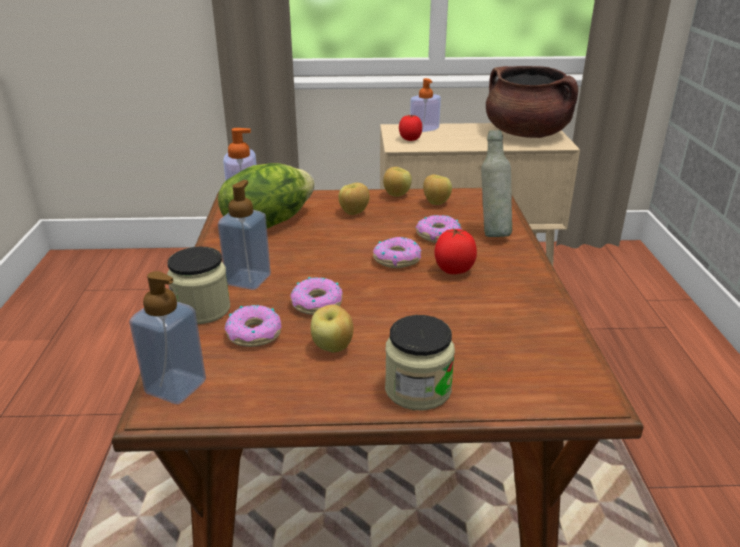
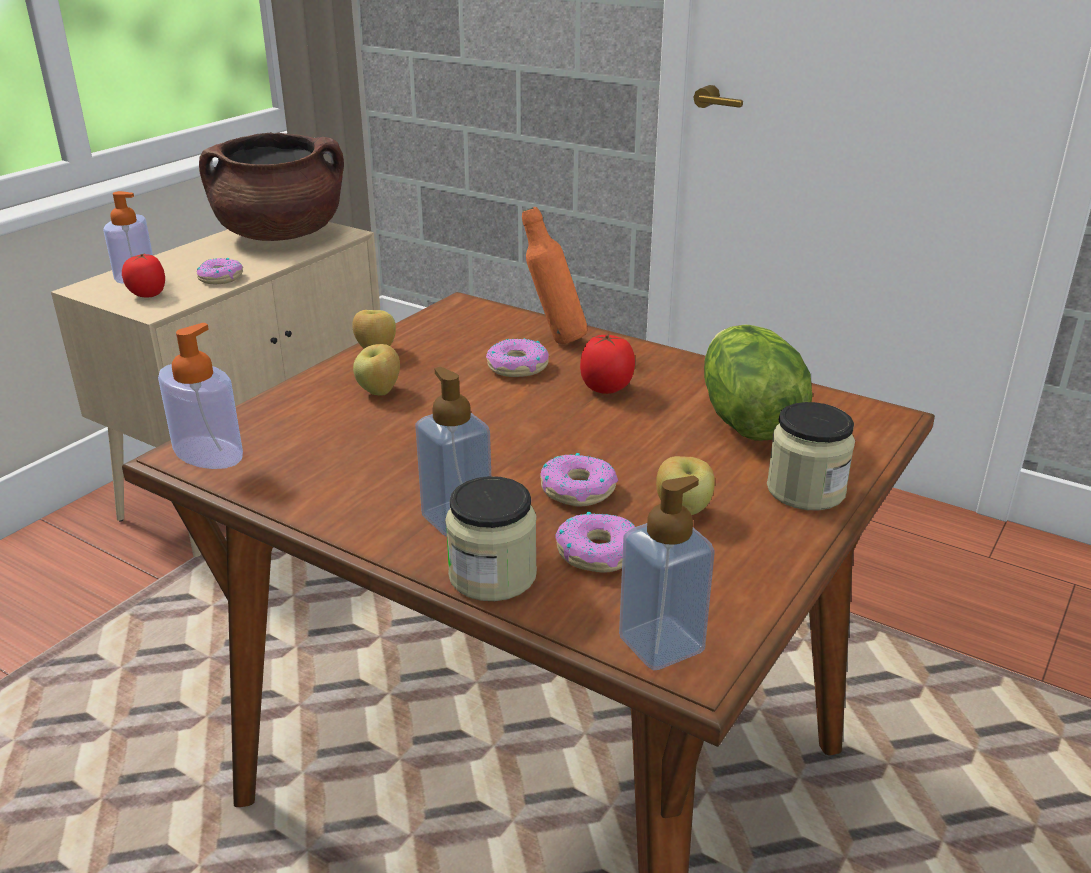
camera: 55 degrees left, 0 degrees up
lettuce [218,163,315,229] -> lettuce moved to [704,325,813,441]
donut [373,237,421,268] -> donut moved to [197,258,243,284]
apple [423,174,452,205] -> none
grey bottle [481,130,512,237] -> orange bottle [522,207,588,344]

